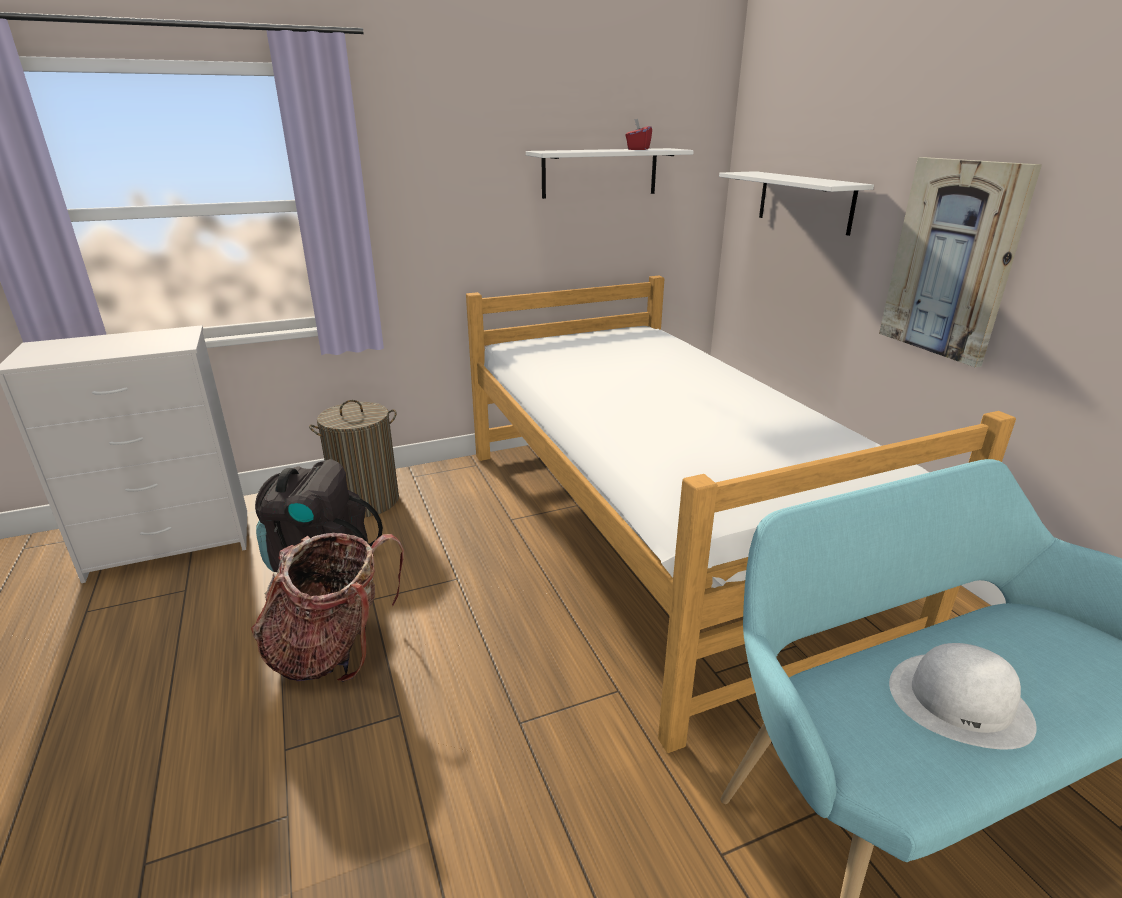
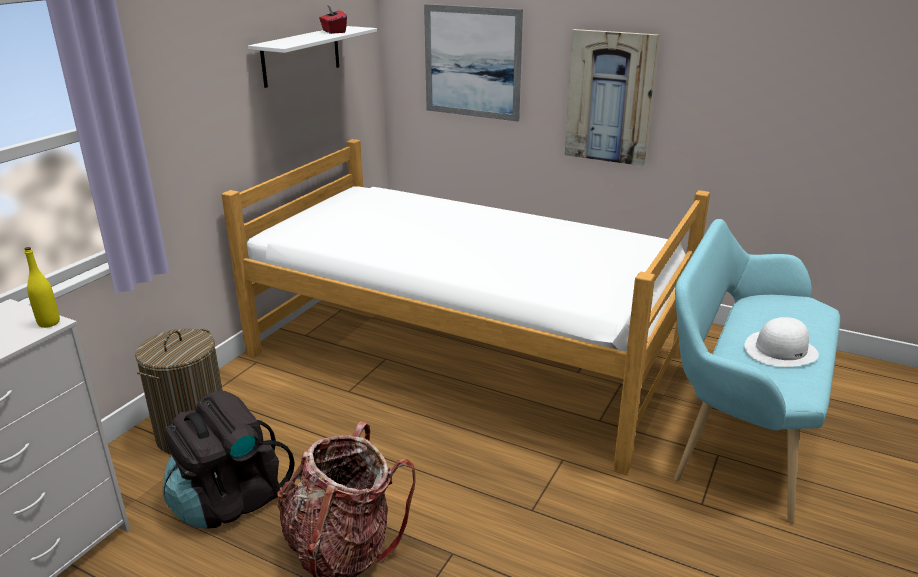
camera: 40 degrees left, 0 degrees up
white shelf [719,171,874,236] -> picture [424,4,523,121]
none -> yellow bottle [24,247,60,328]

